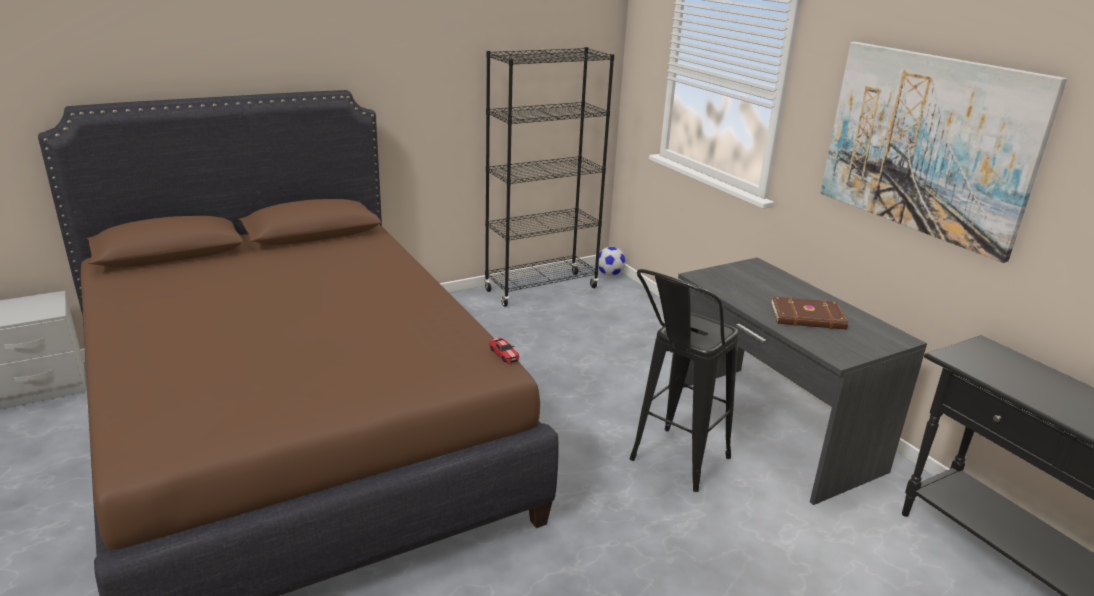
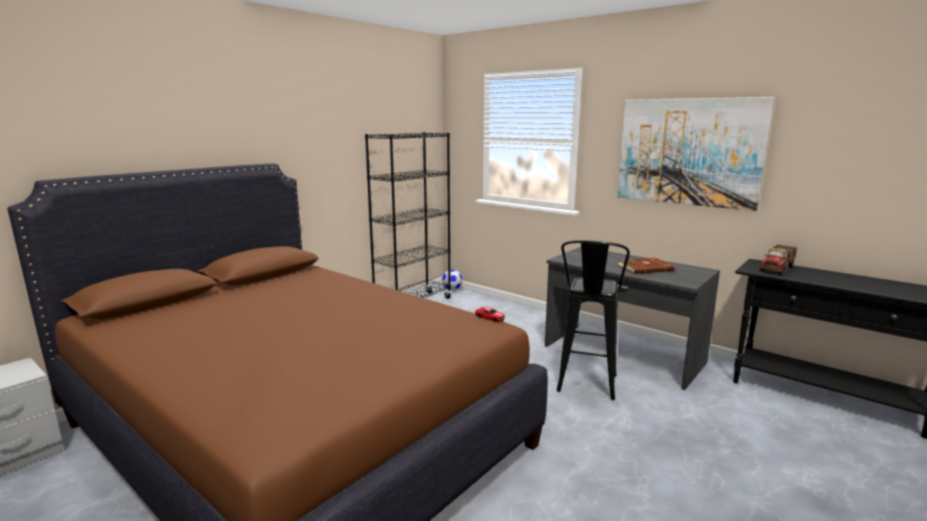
camera: 20 degrees left, 10 degrees down
none -> toy truck [760,245,798,275]

